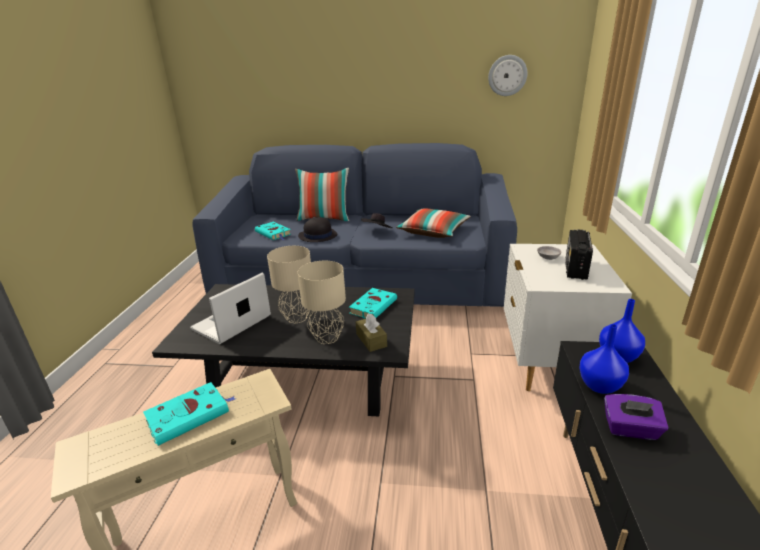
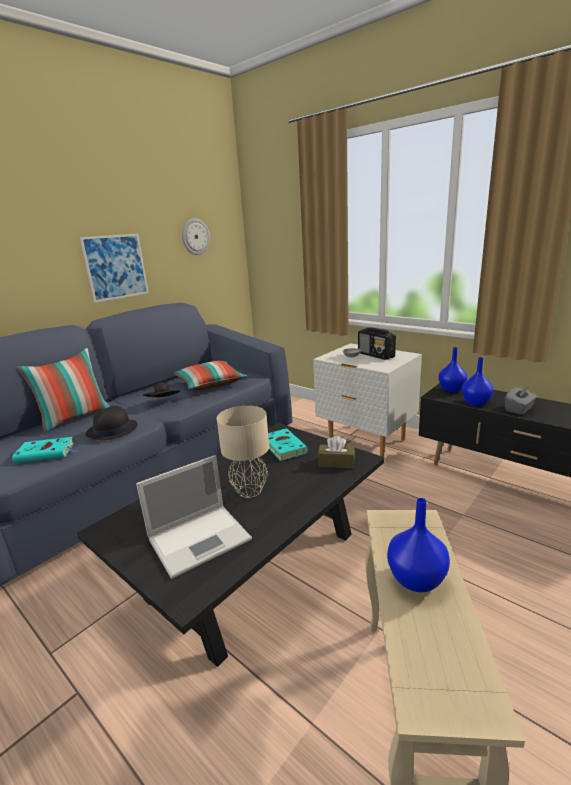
camera: 55 degrees left, 5 degrees down
turquoise book [143,382,236,446] -> blue vase [387,498,450,592]
laptop [190,273,271,344] -> laptop turned 105 degrees counterclockwise [136,455,252,579]
beige table lamp [297,261,346,344] -> none
purple tissue box [604,394,668,440] -> grey tissue box [505,386,537,415]
none -> picture [80,234,149,303]

